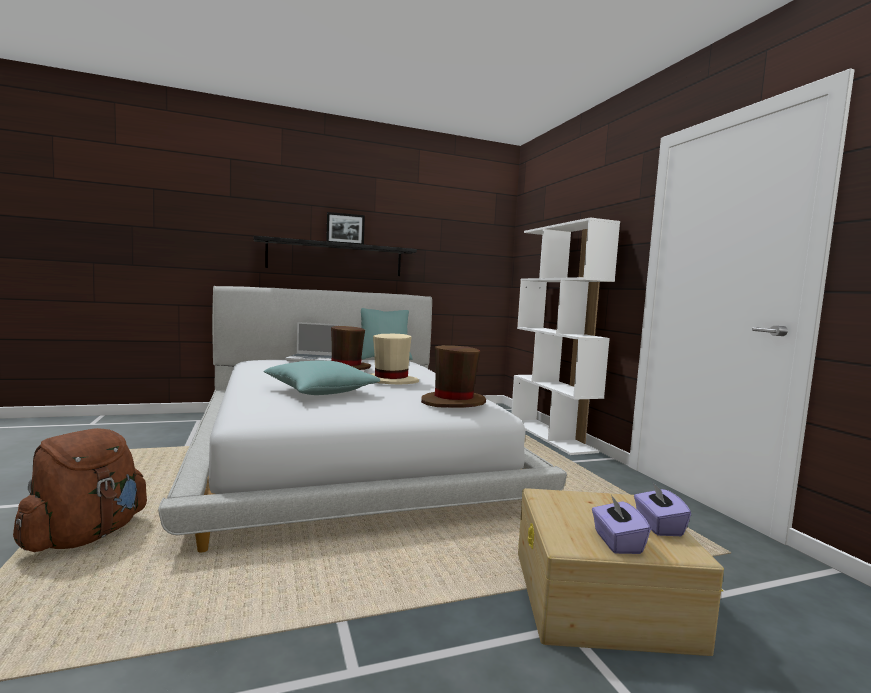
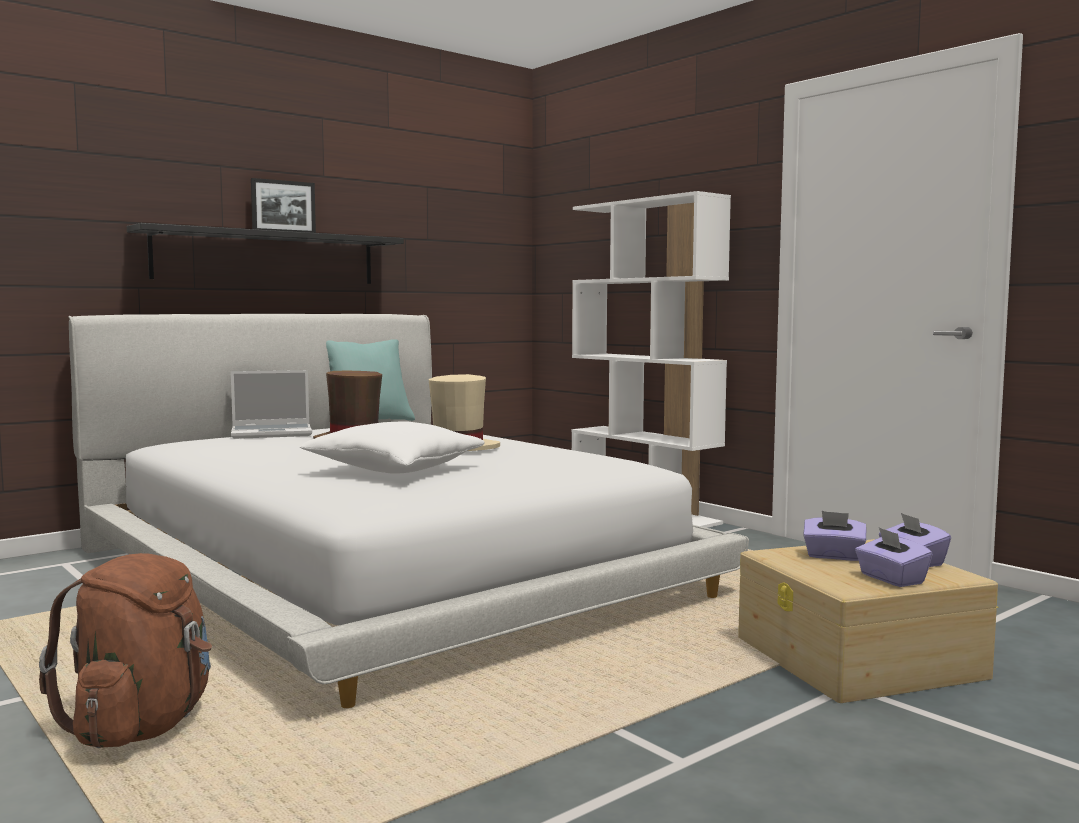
camera: 20 degrees left, 0 degrees up
turquoise pillow [263,360,380,395] -> white pillow [299,421,485,474]
brown hat [421,345,486,408] -> none
none -> purple tissue box [803,511,866,561]

